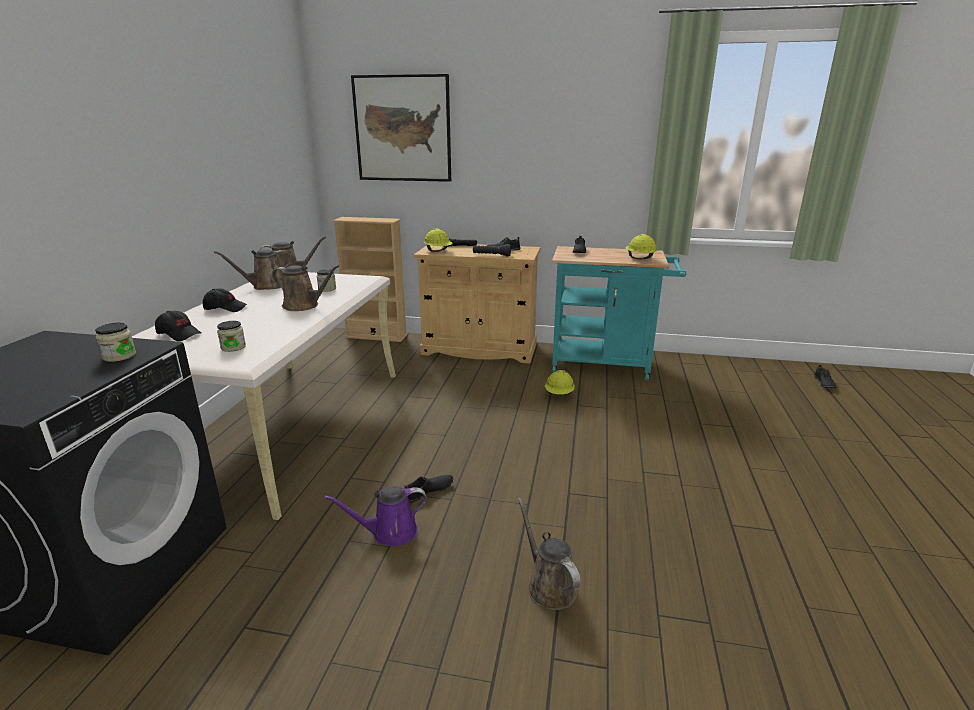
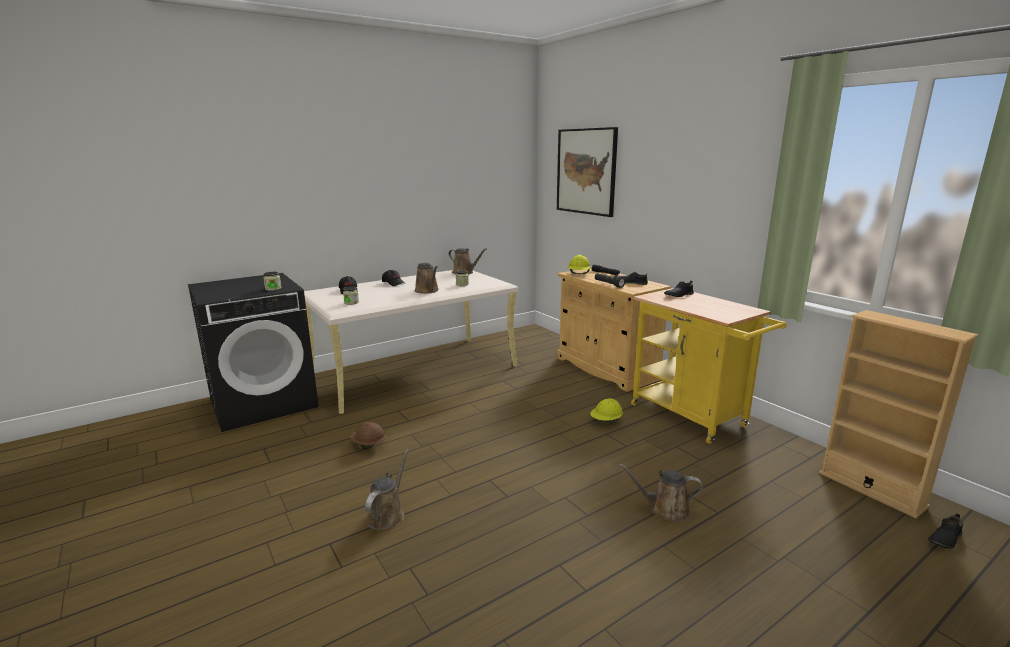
camera: 45 degrees right, 5 degrees down
brown watering can [214,249,291,290] -> brown watering can moved to [619,464,703,522]
purple watering can [324,486,427,546] -> brown hard hat [351,422,386,449]
beige bookcase [333,217,408,342] -> beige bookcase moved to [819,310,979,518]
black shoe [404,475,453,503] -> none
turquoise cart [552,246,687,381] -> yellow cart [631,288,786,444]
yellow hard hat [626,234,657,259] -> none

